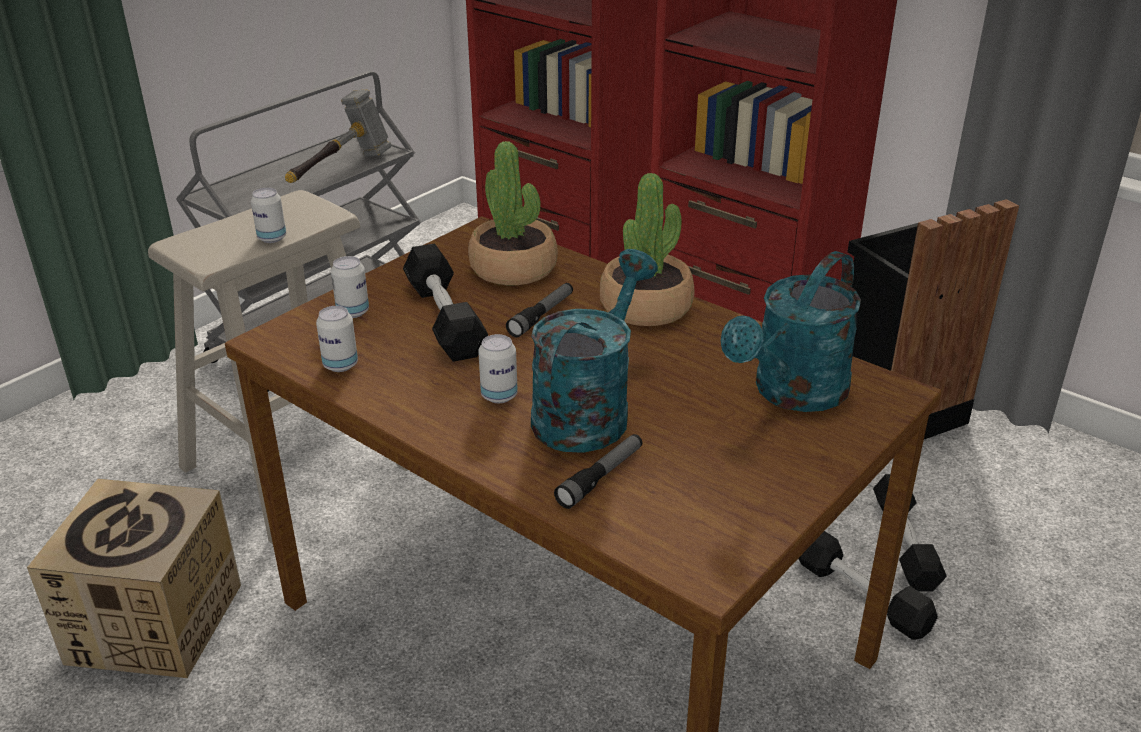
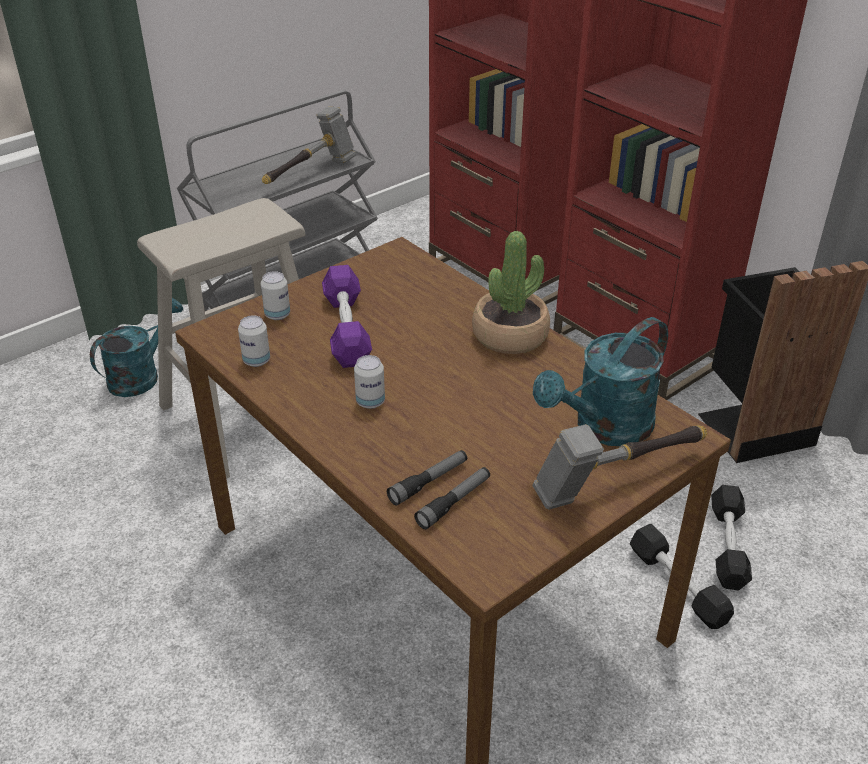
camera: 10 degrees right, 5 degrees up
cardboard box [27,479,241,678] -> none
can [251,188,286,243] -> none
black dumbbell [403,244,488,362] -> purple dumbbell [322,265,372,368]
potted plant [468,141,558,285] -> none
flashlight [506,283,573,338] -> flashlight moved to [414,467,490,529]
turquoise watering can [531,249,658,453] -> turquoise watering can moved to [90,298,184,397]
none -> hammer [532,424,707,510]

